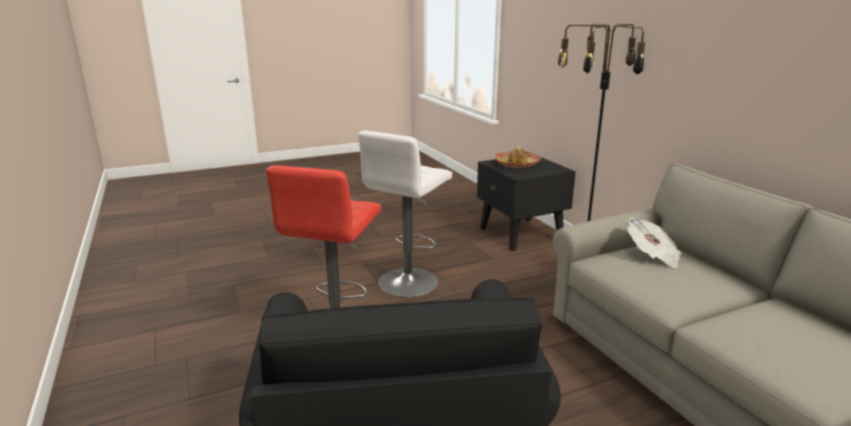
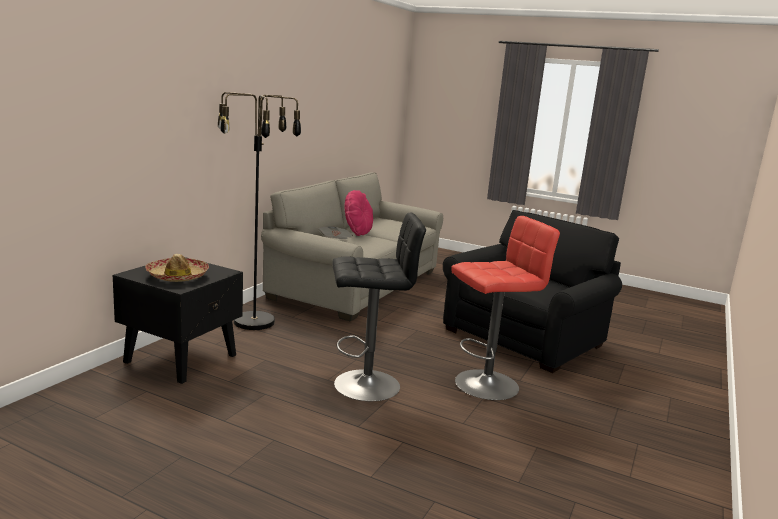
camera: 130 degrees left, 5 degrees down
white stool [358,131,452,297] -> black stool [333,212,426,401]
none -> pink pillow [345,190,373,236]

